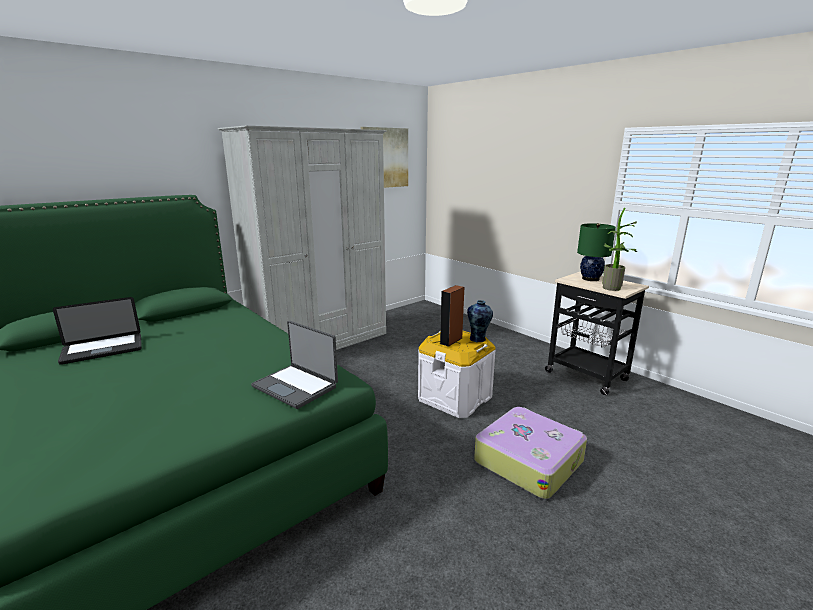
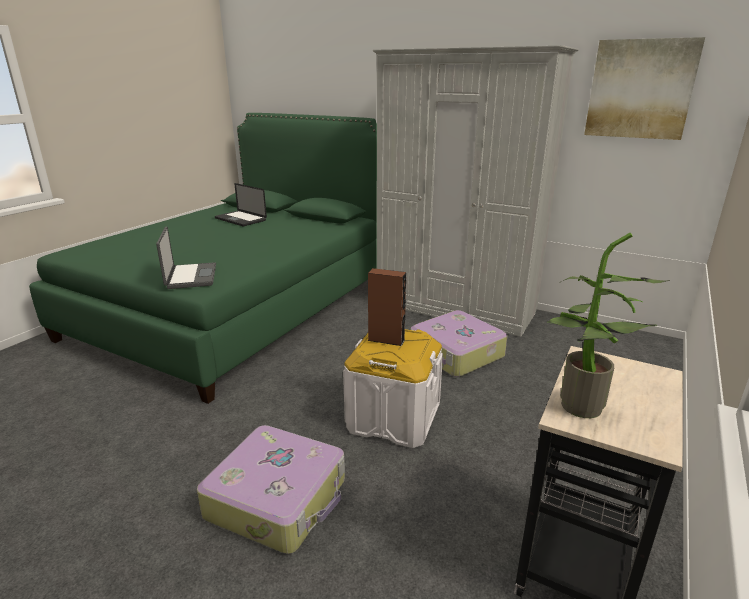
camera: 70 degrees right, 5 degrees up
laptop [251,321,338,409] -> laptop turned 150 degrees clockwise [156,227,216,289]
vase [467,300,493,342] -> none
green table lamp [577,223,616,281] -> none
none -> suitcase [410,310,508,377]

